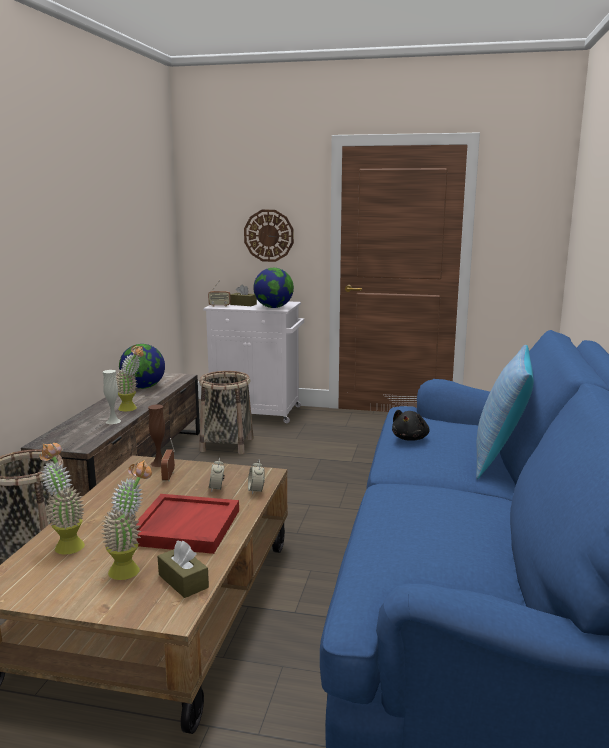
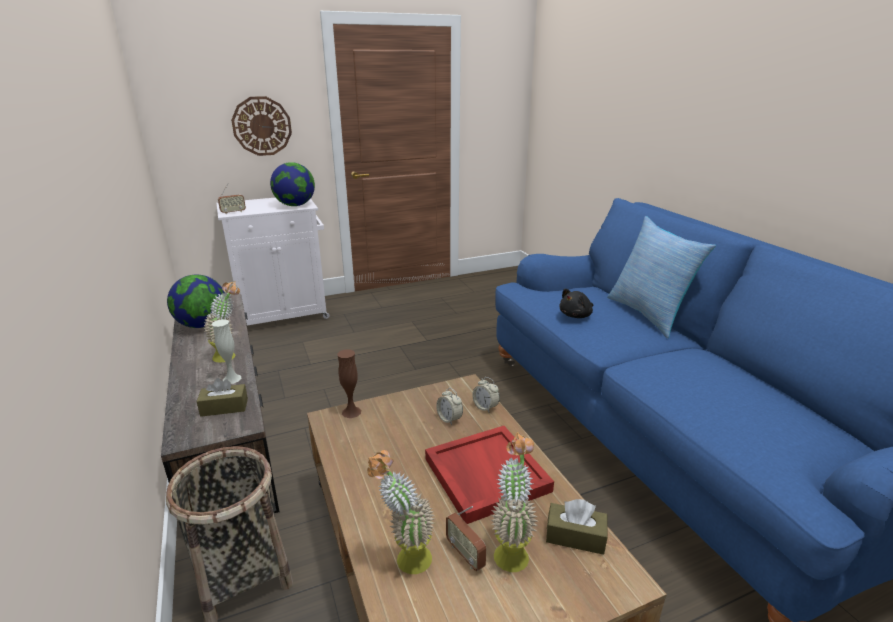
camera: 35 degrees left, 10 degrees up
radio [161,438,175,482] -> radio moved to [446,506,486,571]
basket [199,371,254,454] -> none
brown tissue box [230,284,257,306] -> brown tissue box moved to [196,378,248,417]
black plush toy [392,410,430,441] -> black plush toy turned 60 degrees clockwise [560,289,593,318]

